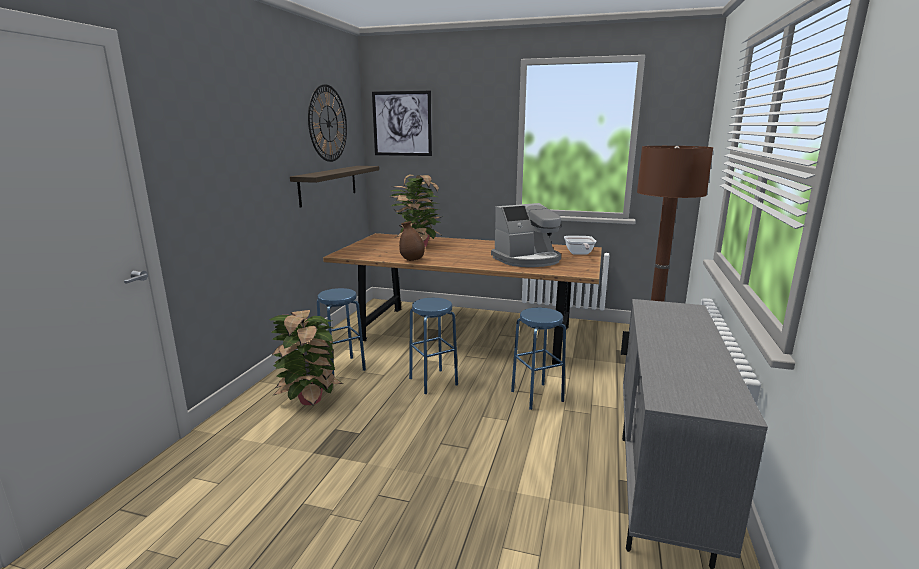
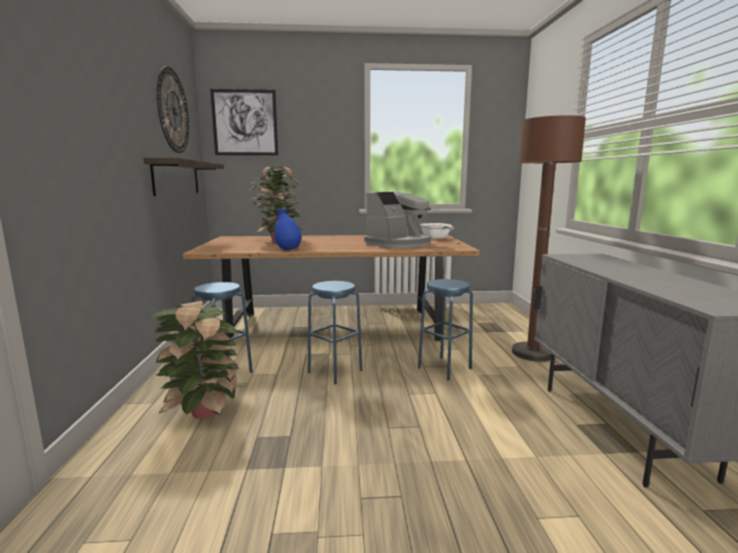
camera: 20 degrees left, 5 degrees down
brown vase [399,221,425,261] -> blue vase [274,208,302,251]

